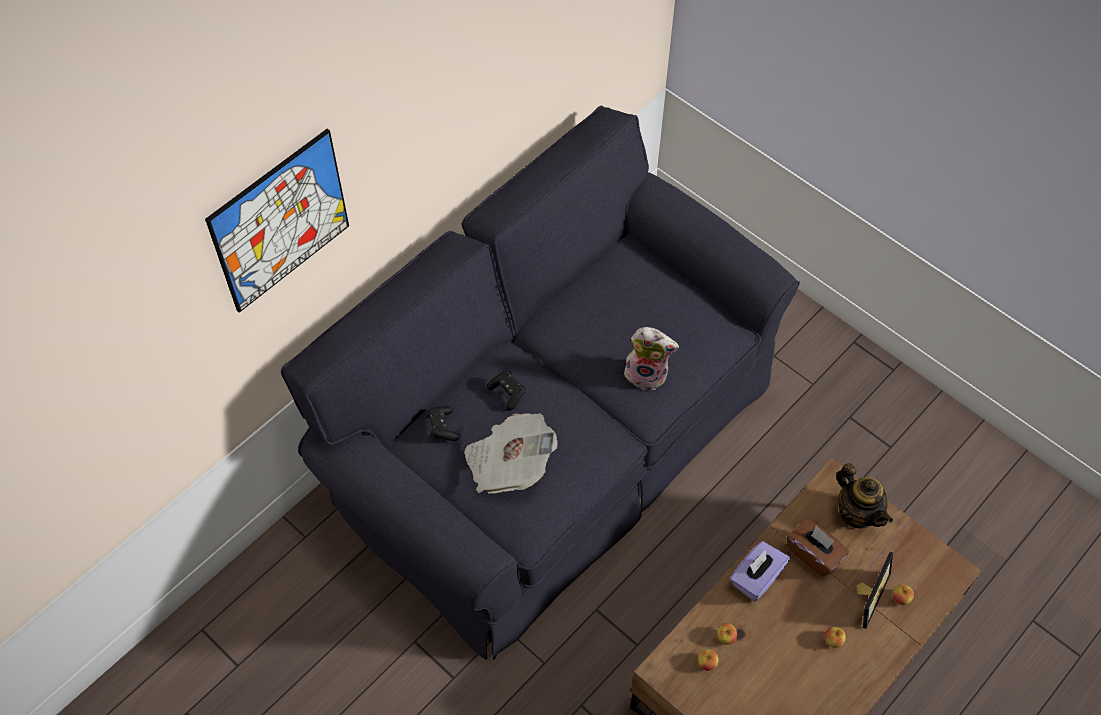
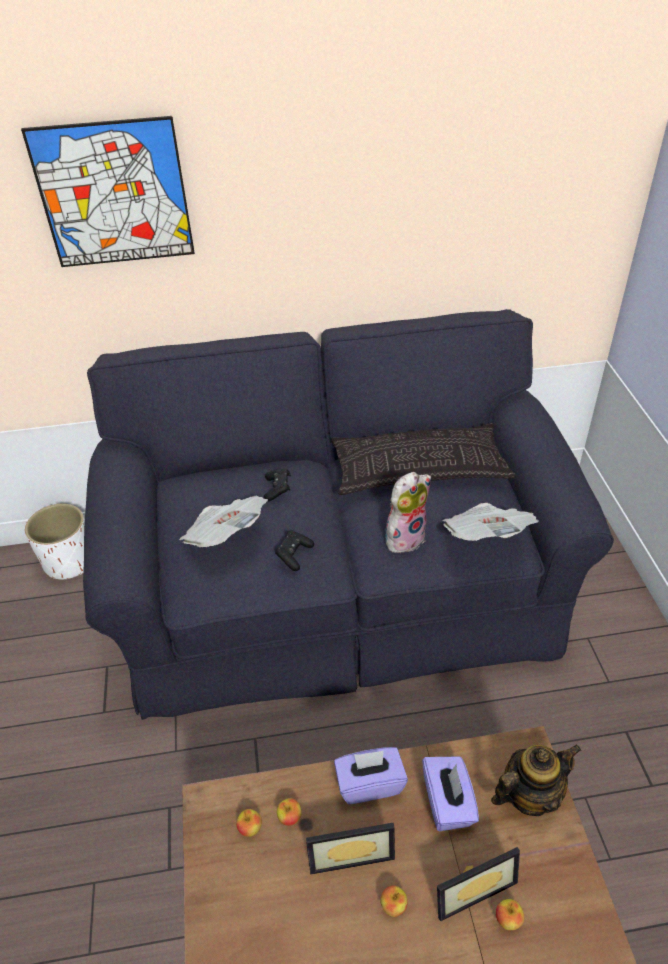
camera: 40 degrees right, 15 degrees down
black game controller [427,406,460,441] -> black game controller moved to [275,531,314,571]
plush toy [624,327,679,390] -> plush toy turned 90 degrees counterclockwise [385,472,431,553]
brown tissue box [787,518,849,577] -> purple tissue box [422,757,479,831]
teapot [836,463,893,528] -> teapot turned 120 degrees counterclockwise [491,744,581,816]
none -> white planter [25,504,85,579]
none -> picture frame [306,823,395,875]
none -> pillow [331,423,517,495]
none -> newspaper [442,503,538,541]

